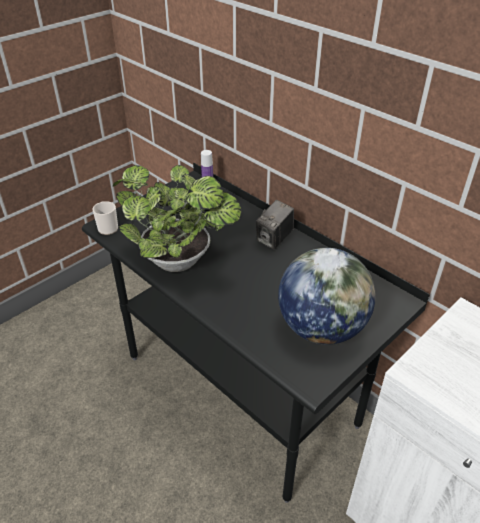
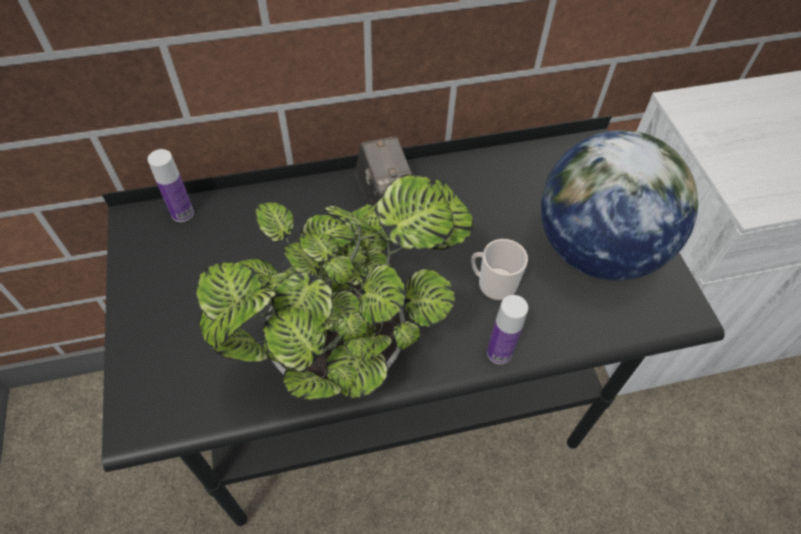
camera: 60 degrees left, 15 degrees up
mug [93,201,118,235] -> mug moved to [471,239,528,301]
none -> bottle [487,295,528,364]

